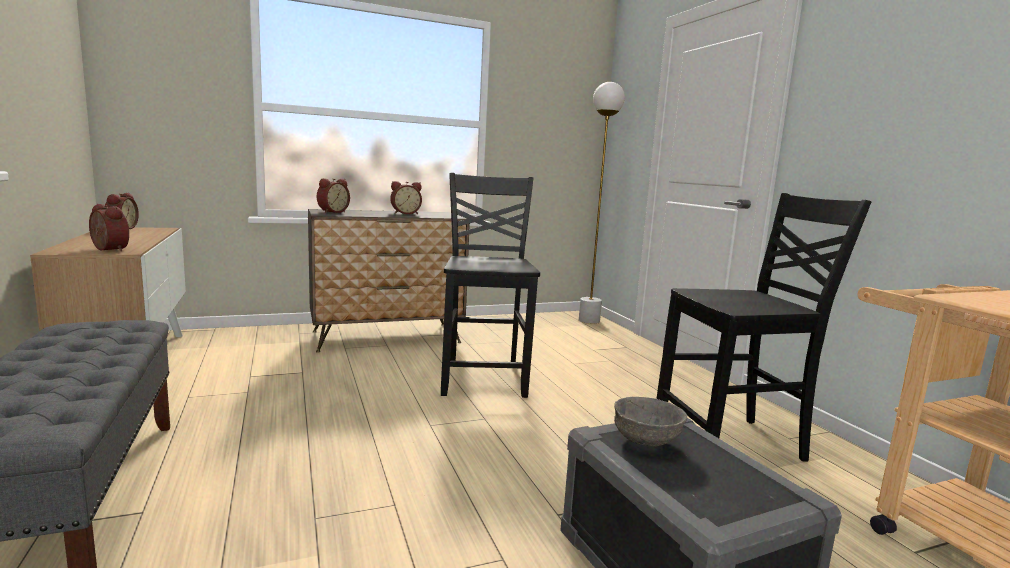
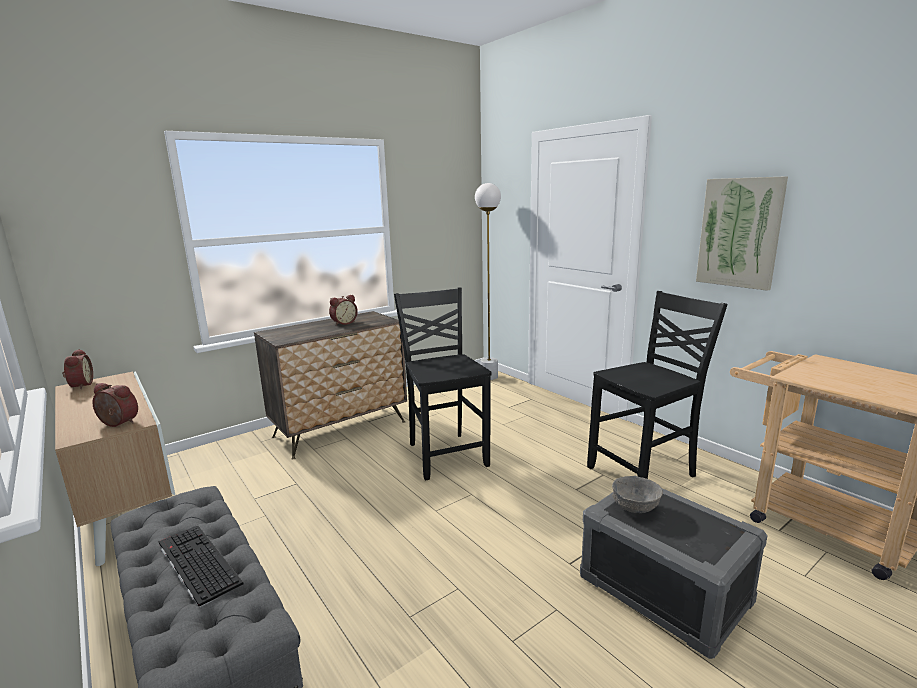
camera: 15 degrees left, 5 degrees up
alarm clock [317,178,350,213] -> none
none -> keyboard [159,526,243,608]
none -> picture [696,176,788,291]

